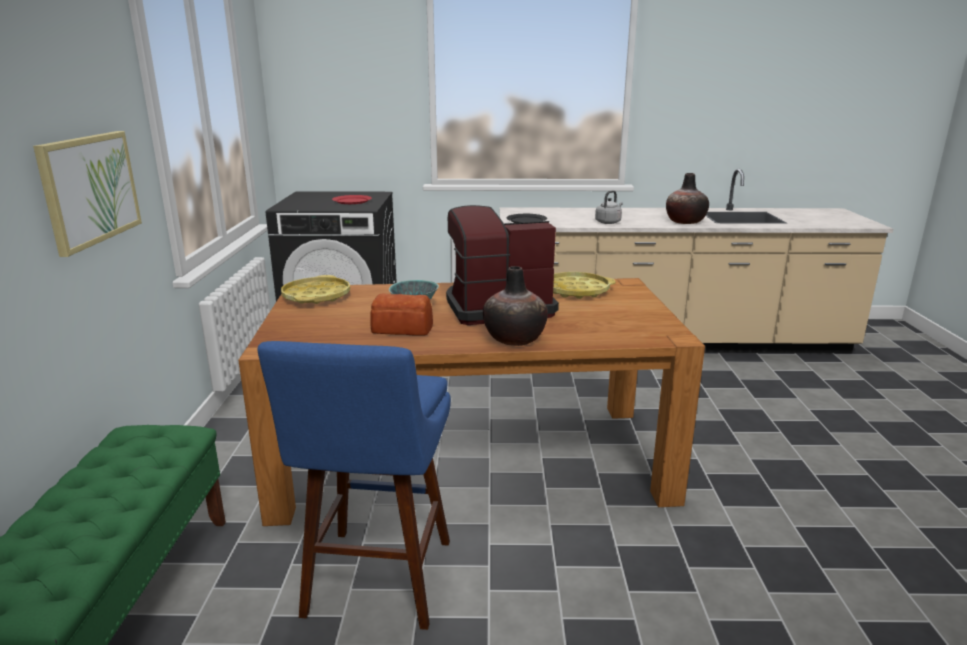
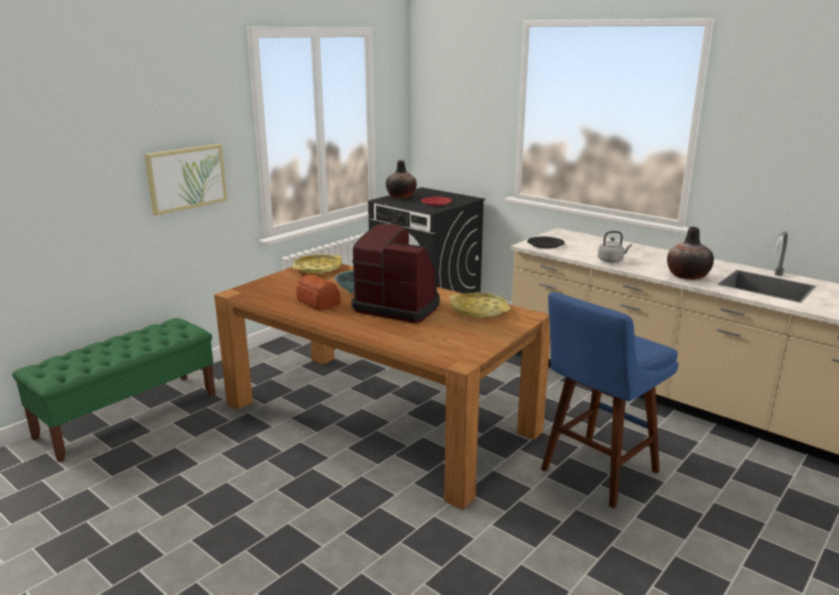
camera: 40 degrees right, 0 degrees up
blue stool [257,341,451,630] -> blue stool moved to [541,292,678,508]
vase [483,266,548,346] -> vase moved to [386,160,417,199]

